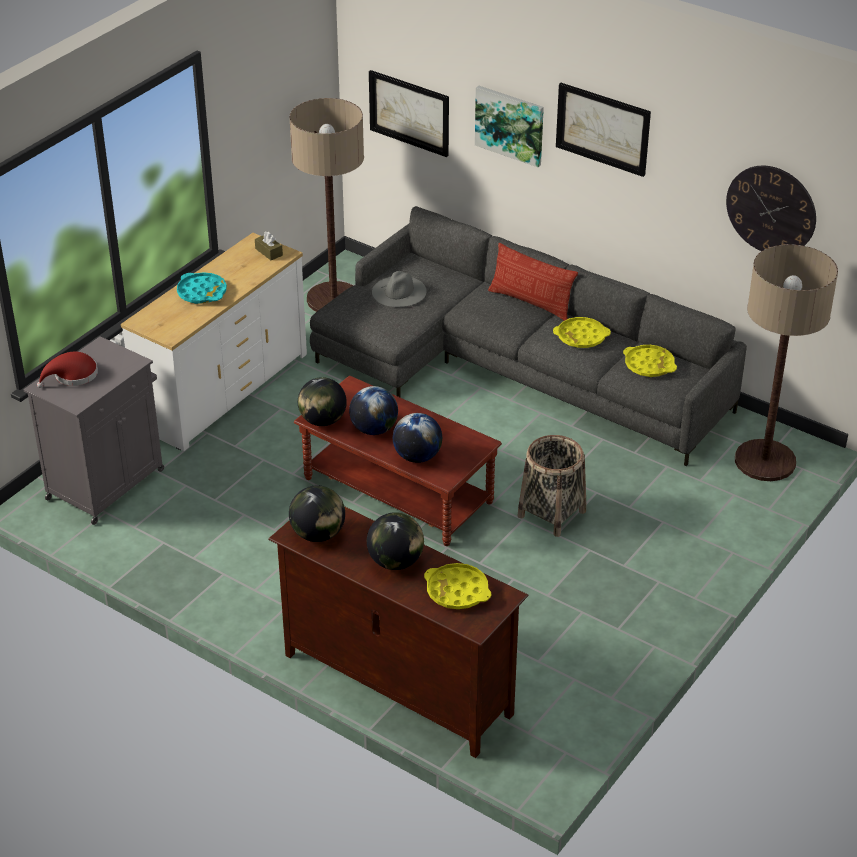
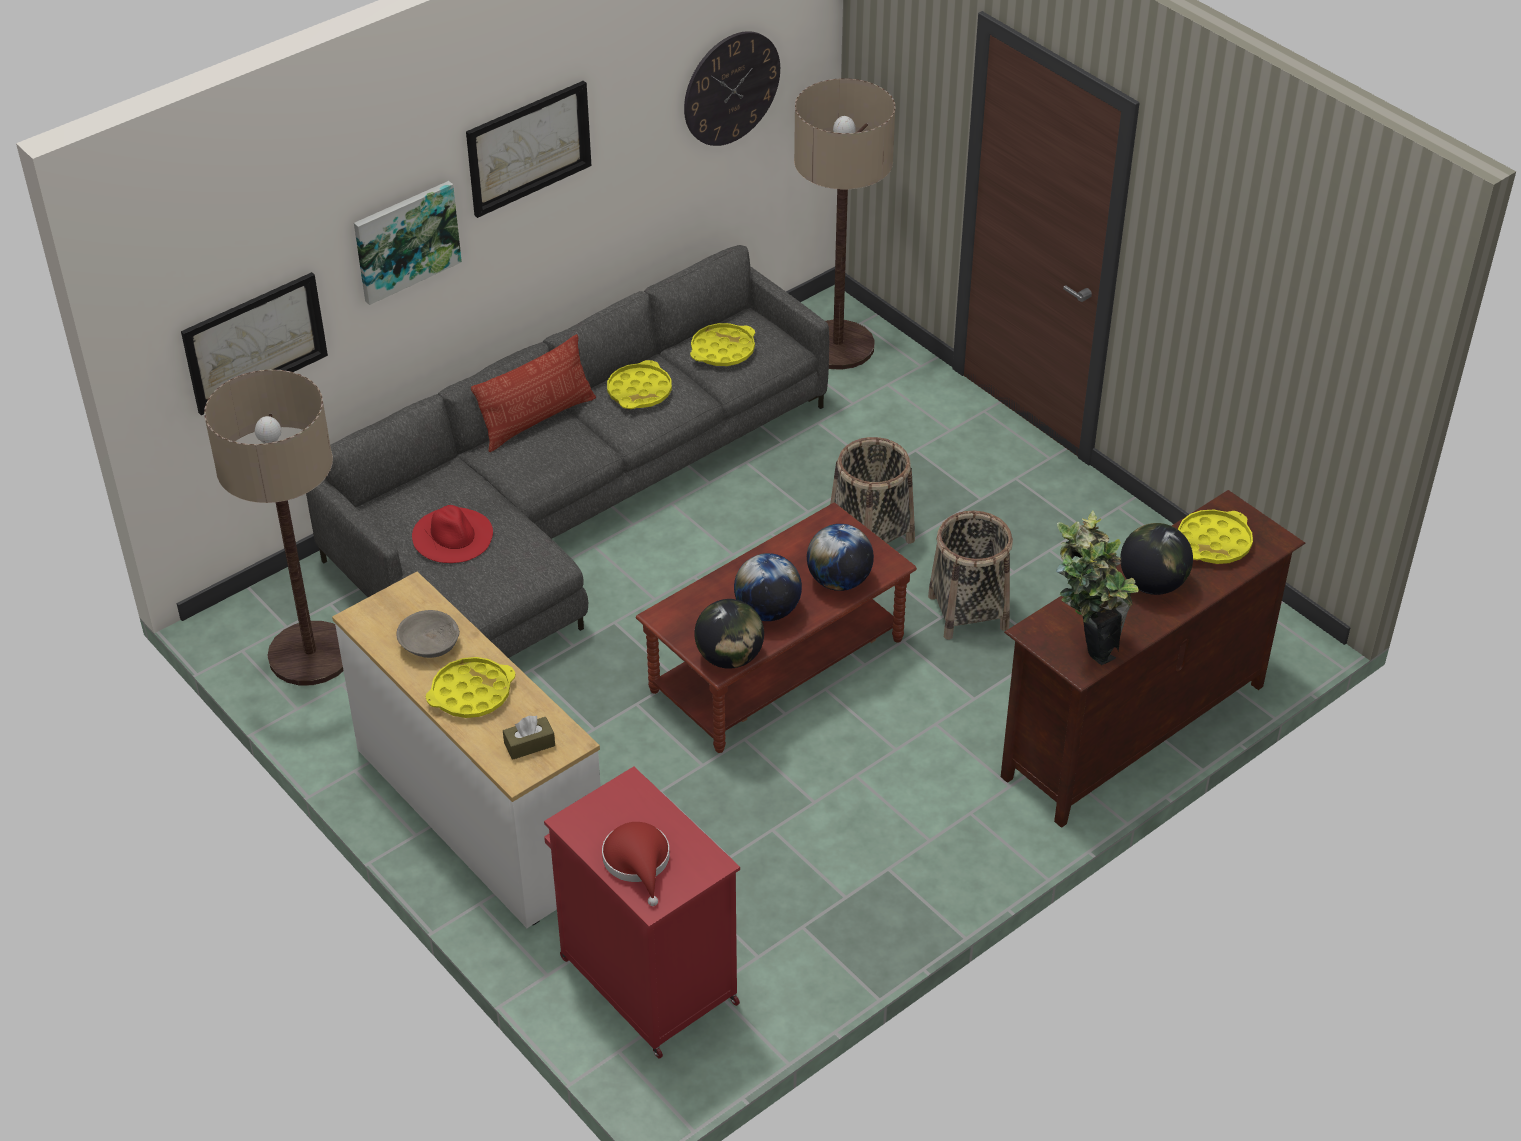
camera: 75 degrees left, 5 degrees up
grey cabinet [23,336,164,525] -> red cabinet [544,766,740,1058]
turquoise tray [177,272,227,304] -> yellow tray [426,657,515,718]
brown tissue box [255,232,283,260] -> brown tissue box moved to [503,715,555,760]
globe [289,485,345,542] -> potted plant [1056,511,1138,665]
grey hat [372,271,427,307] -> red hat [412,505,493,563]
none -> grey bowl [396,610,460,658]
none -> basket [928,511,1013,640]

